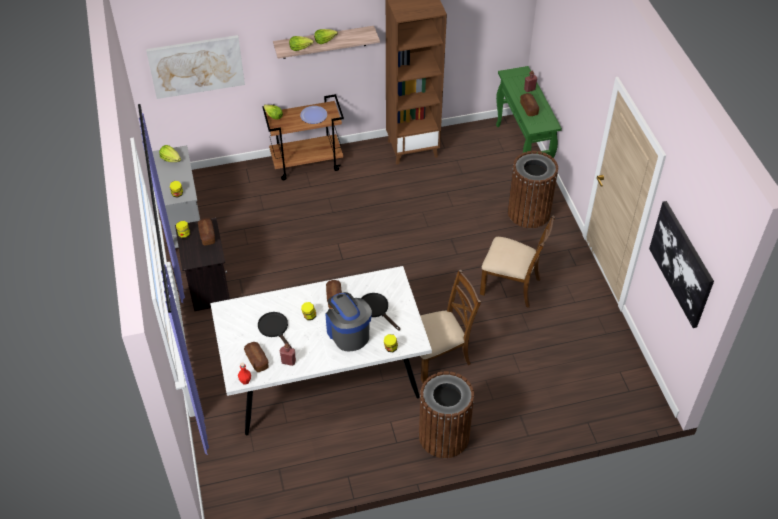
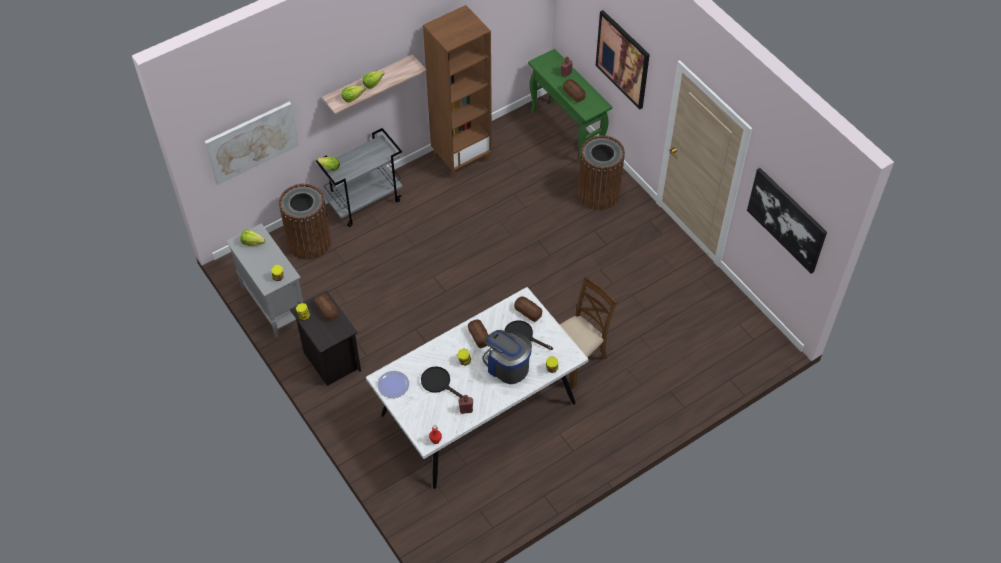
camera: 20 degrees left, 5 degrees up
bread [244,342,269,372] -> bread moved to [514,297,542,322]
brown cart [262,94,344,180] -> grey cart [316,128,403,227]
plate [300,106,327,124] -> plate moved to [377,371,409,398]
brown trash can [419,371,475,458] -> brown trash can moved to [279,184,331,260]
brown chair [480,215,555,308] -> none
none -> picture [596,10,650,109]

